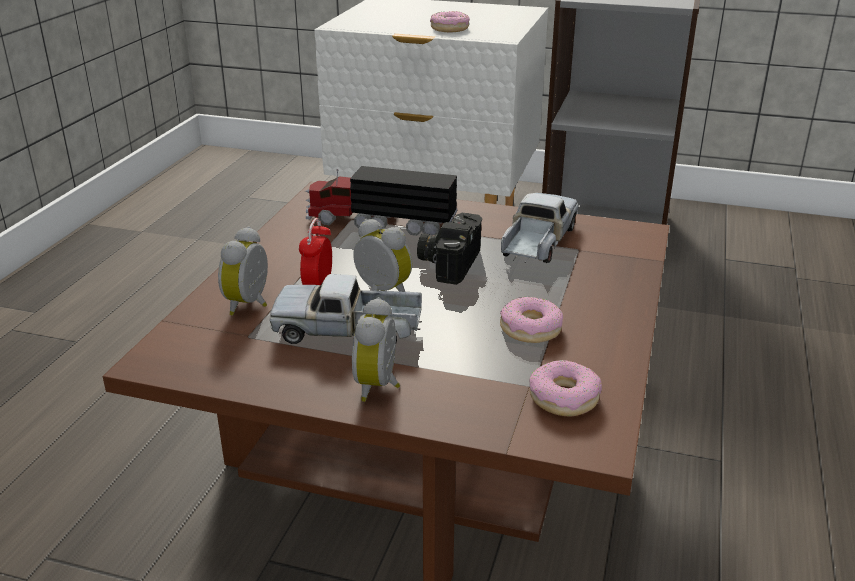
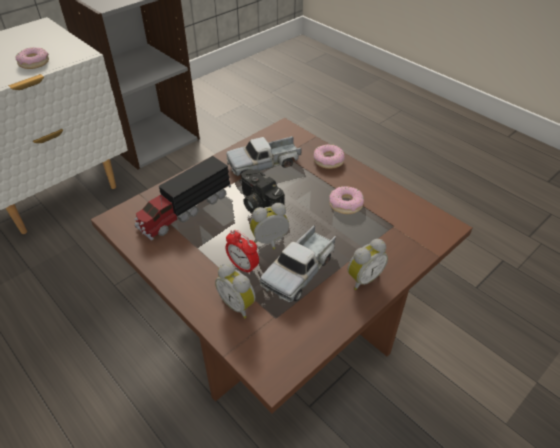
camera: 60 degrees left, 15 degrees up
alarm clock [352,297,400,402] -> alarm clock turned 75 degrees counterclockwise [348,239,388,290]
toy truck [501,193,579,263] -> toy truck turned 75 degrees counterclockwise [226,136,302,176]
donut [530,360,602,416] -> donut moved to [314,144,345,169]

